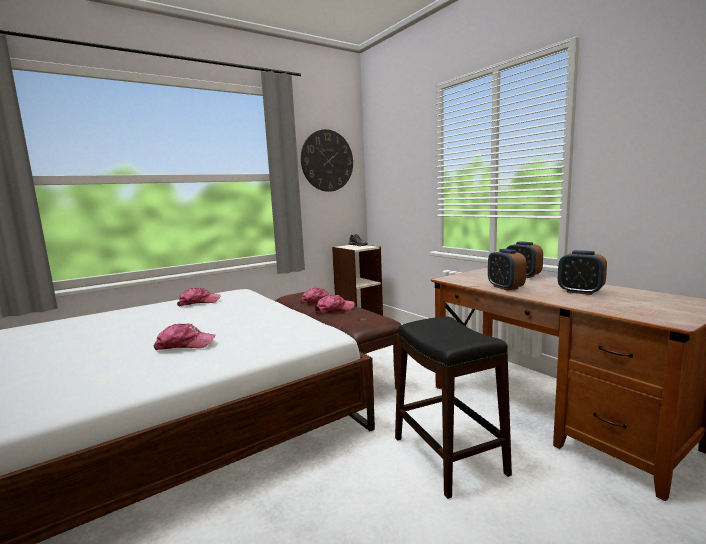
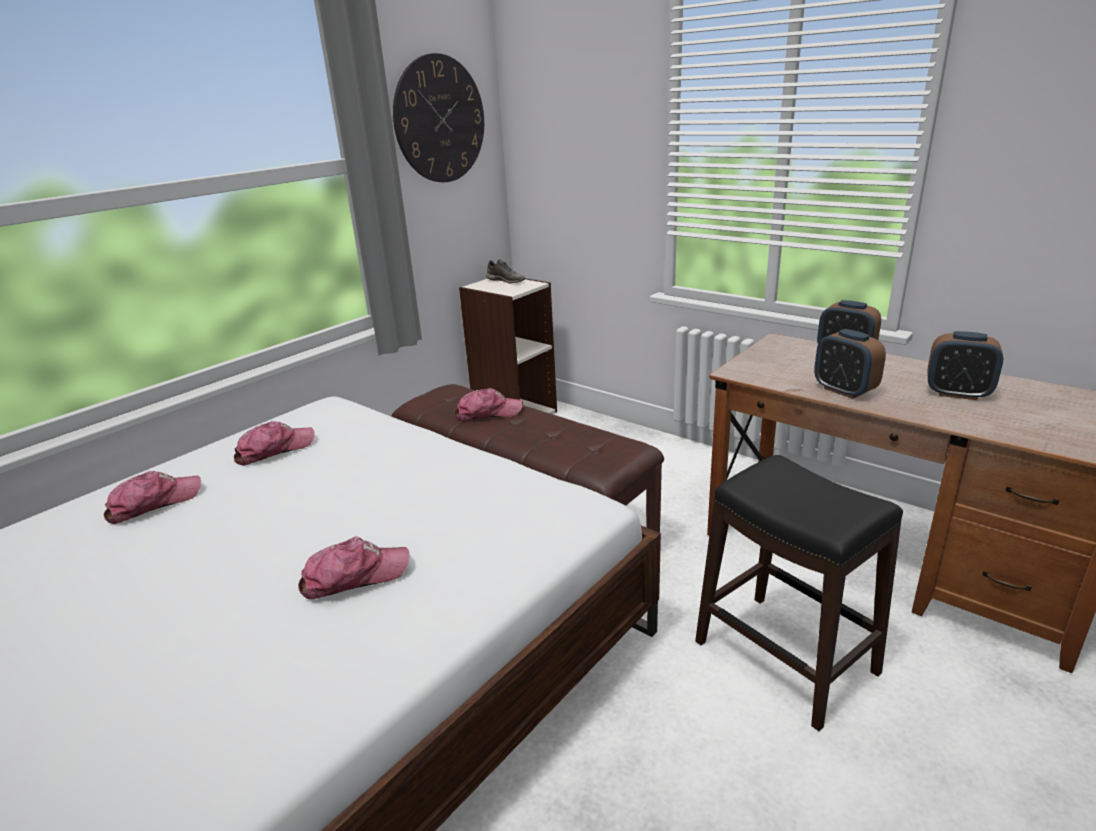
camera: 15 degrees left, 15 degrees up
cap [314,295,355,314] -> cap moved to [104,471,201,524]

